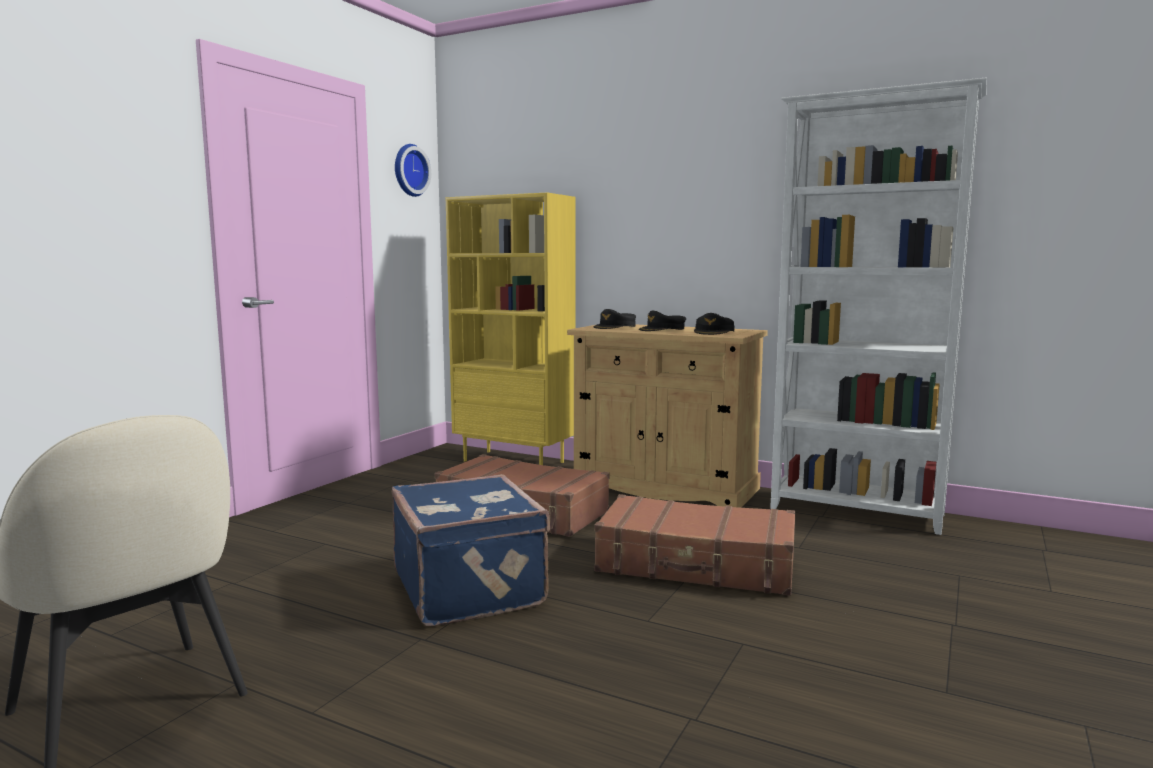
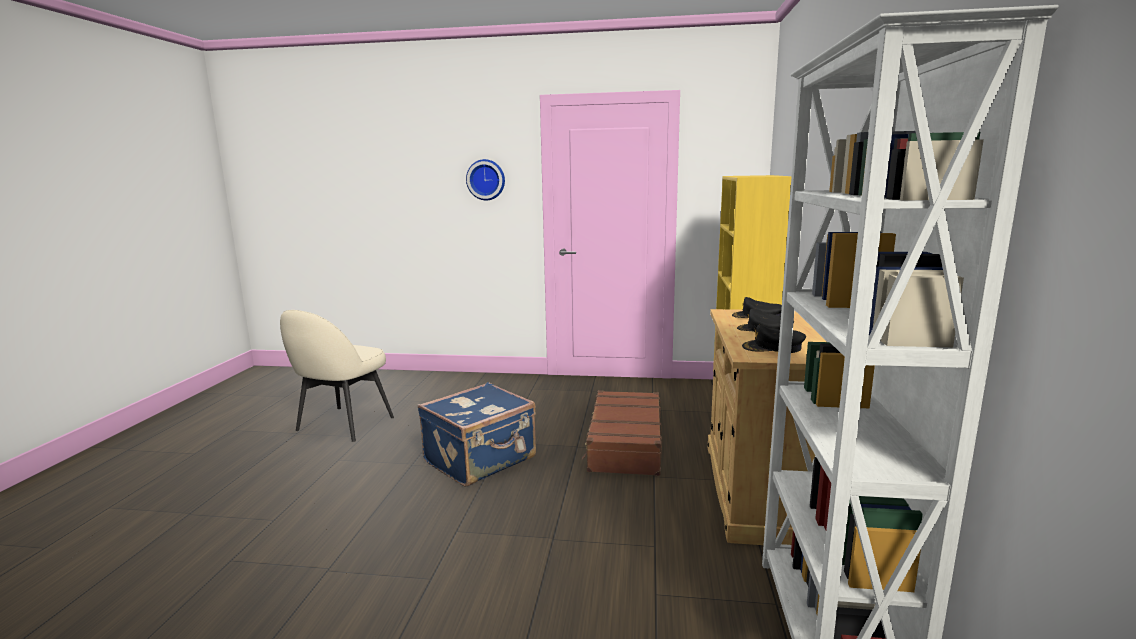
camera: 70 degrees right, 5 degrees up
wall clock [395,144,431,197] -> wall clock moved to [466,159,505,200]
brown suitcase [594,494,796,596] -> none

